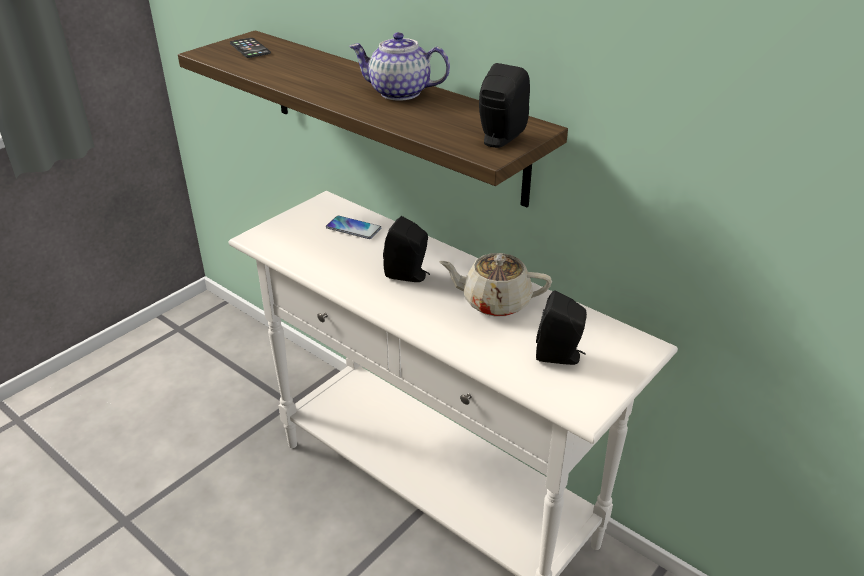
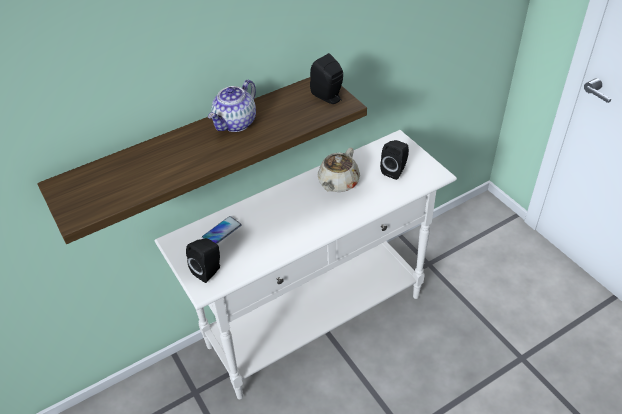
camera: 70 degrees left, 10 degrees up
phone [230,38,271,58] -> none
black speaker [383,216,430,282] -> black speaker moved to [186,238,220,283]

